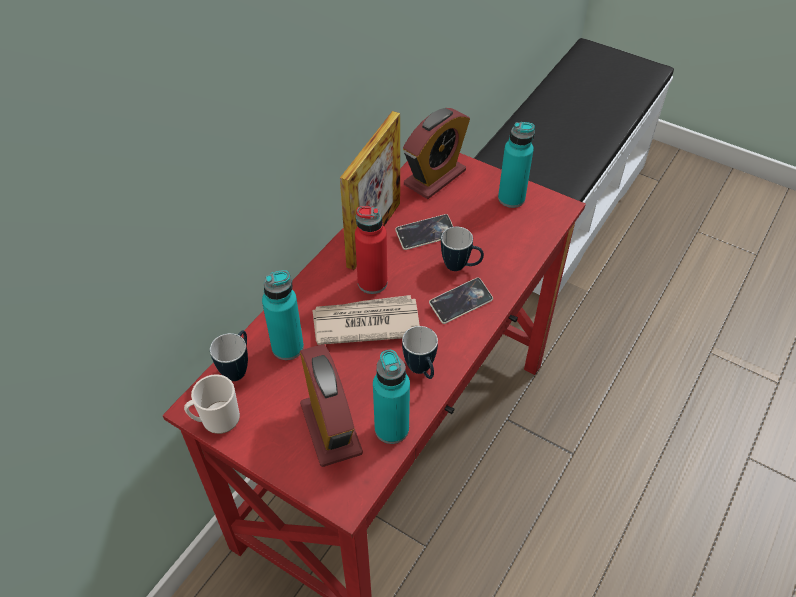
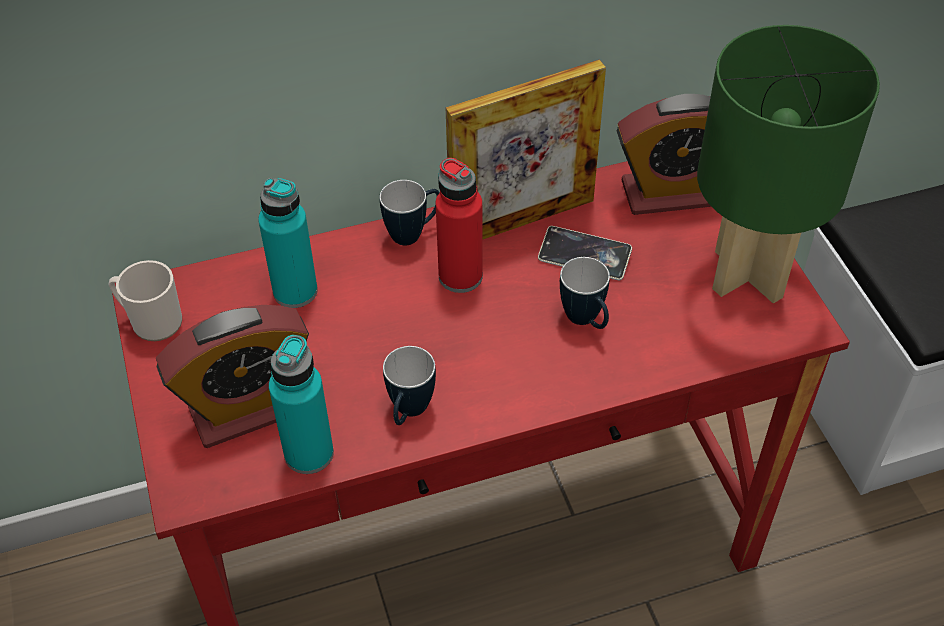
camera: 40 degrees right, 0 degrees up
mug [210,330,248,381] -> mug moved to [380,180,440,245]
alarm clock [300,344,363,467] -> alarm clock turned 45 degrees clockwise [156,305,309,448]
newspaper [312,295,420,345] -> none
phone [429,278,493,324] -> none
turquoise bottle [498,122,535,208] -> green table lamp [697,25,880,303]

